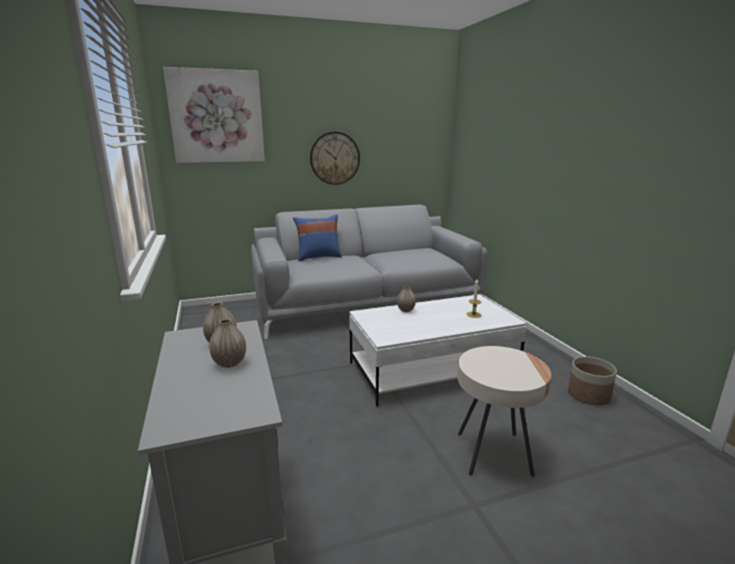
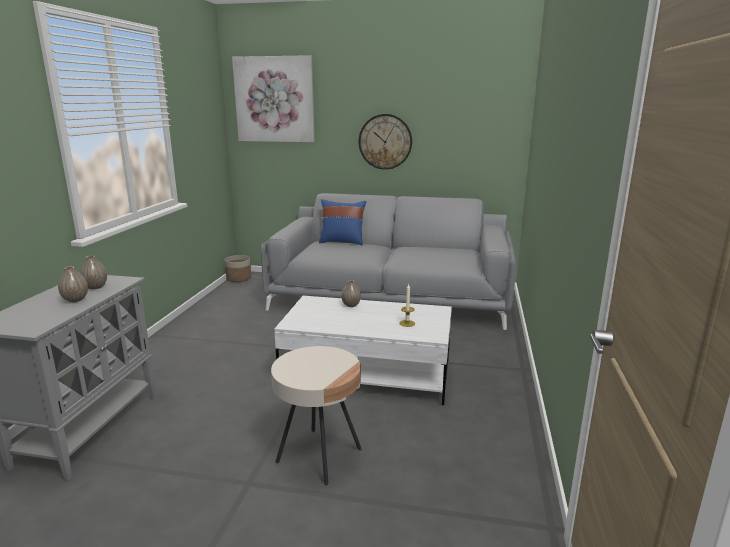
camera: 30 degrees right, 0 degrees up
planter [568,357,617,405] -> planter moved to [225,255,251,282]

